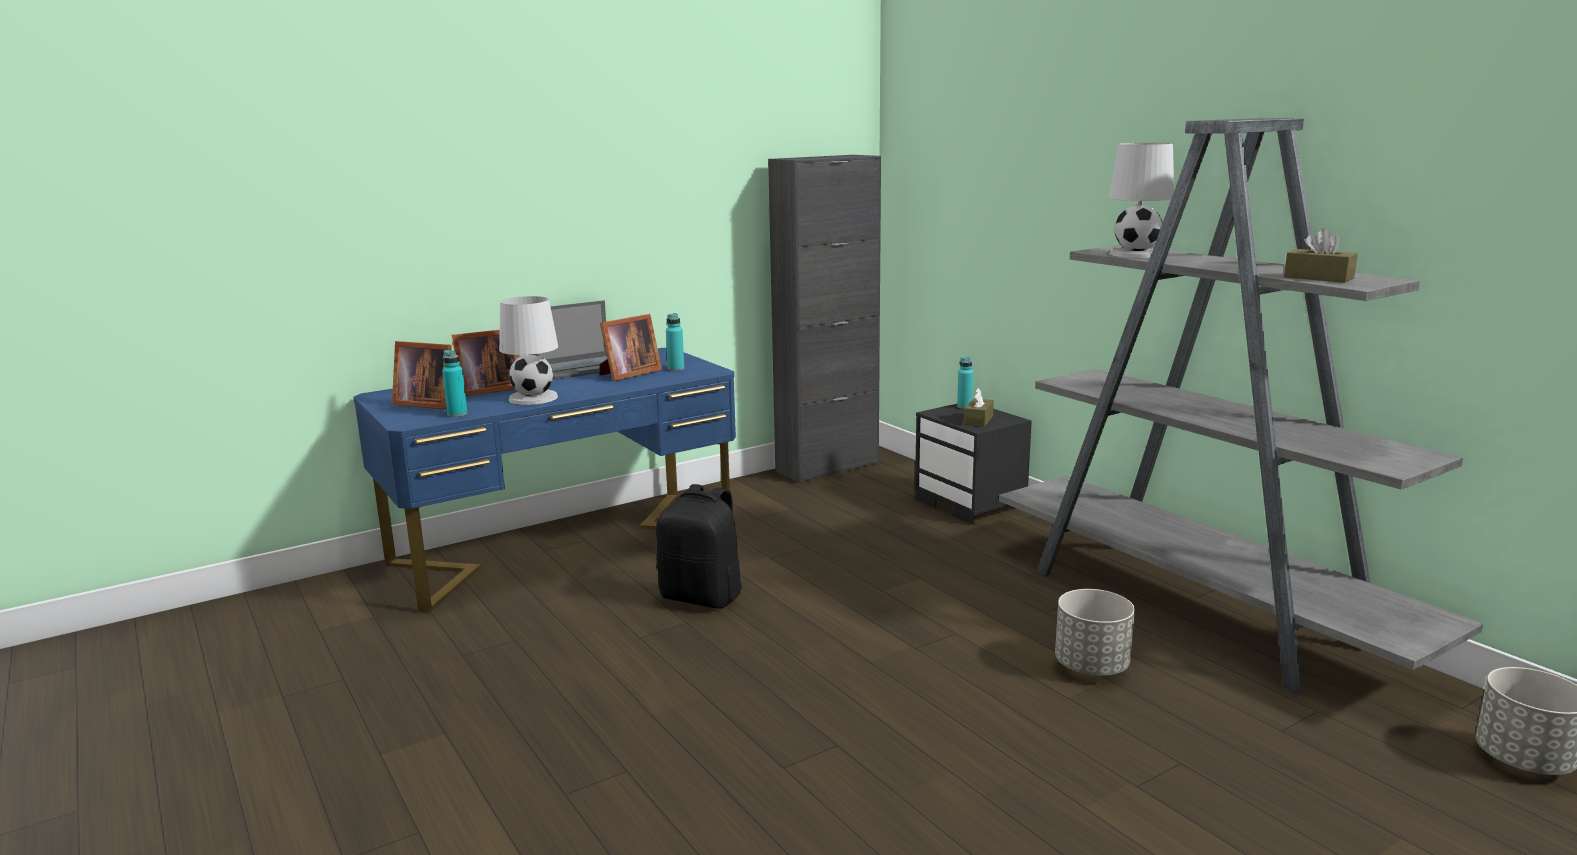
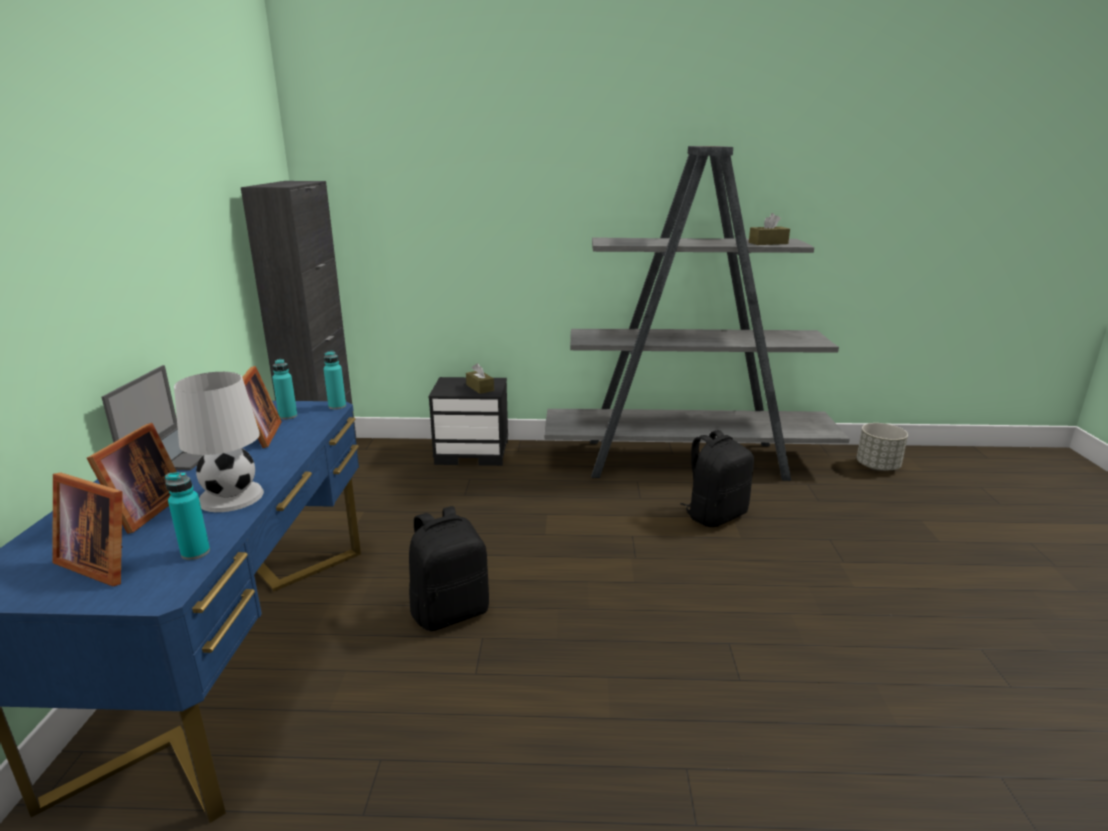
camera: 55 degrees left, 5 degrees up
picture frame [392,341,452,410] -> picture frame turned 60 degrees clockwise [53,473,123,587]
turquoise bottle [957,357,974,409] -> turquoise bottle moved to [324,351,346,410]
grey planter [1055,589,1135,676] -> black backpack [680,430,754,527]
white table lamp [1109,143,1174,258] -> none

